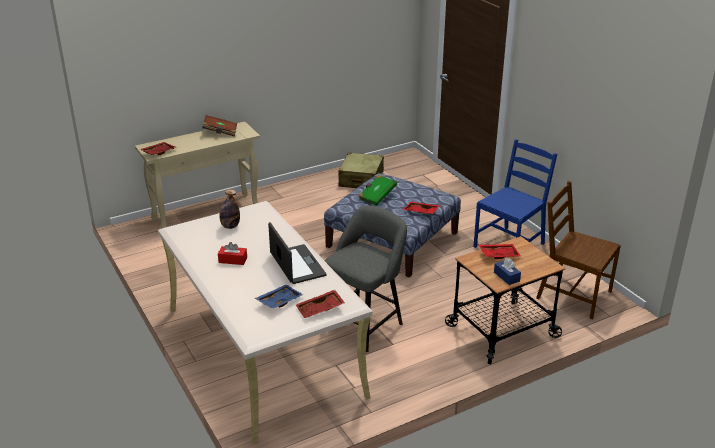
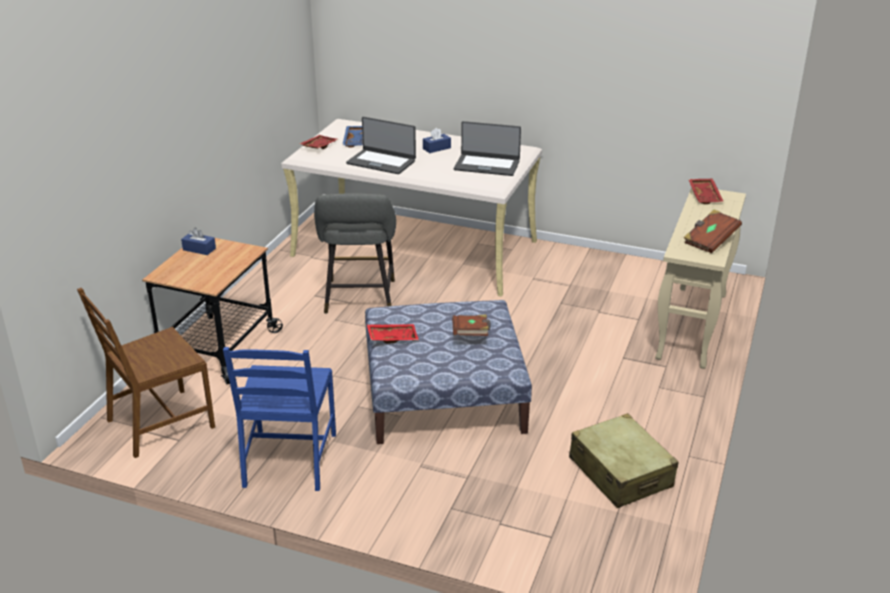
camera: 140 degrees right, 0 degrees up
red tissue box [218,242,247,265] -> blue tissue box [423,128,451,153]
bottle [220,189,240,229] -> laptop [454,121,521,176]
green book [358,175,397,206] -> brown book [452,315,490,336]
red tray [479,244,521,259] -> none
brown chair [536,181,621,319] -> brown chair turned 150 degrees clockwise [77,288,215,458]

